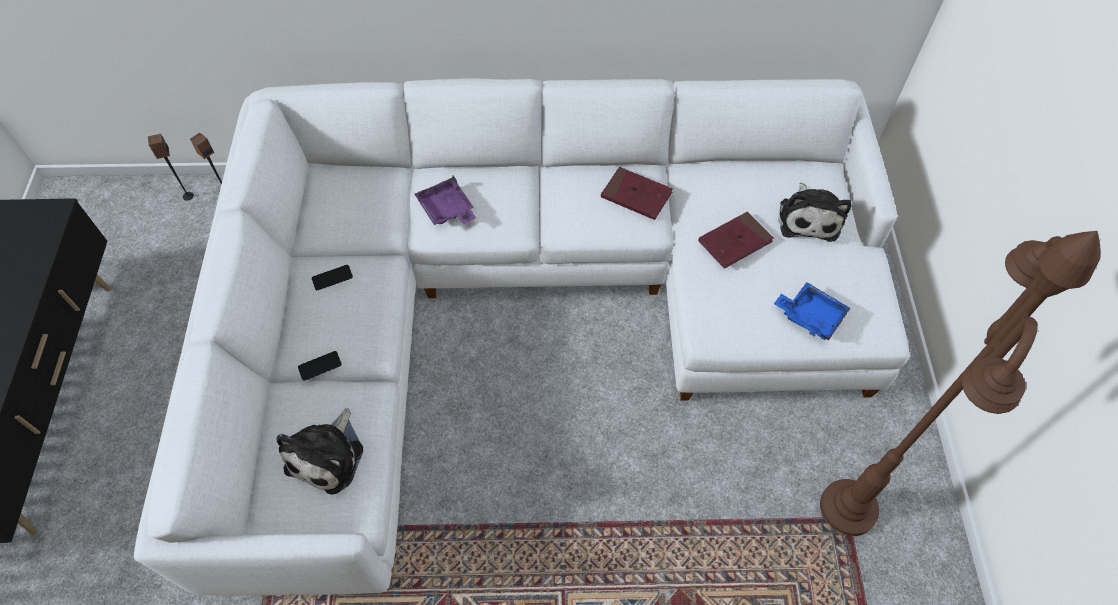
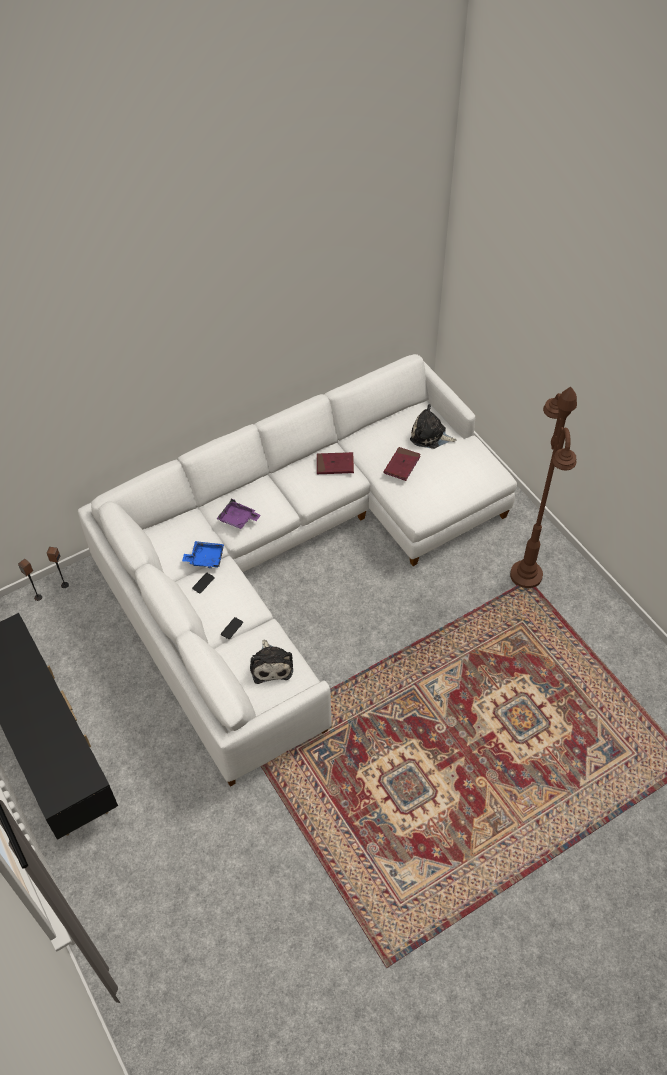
camera: 30 degrees left, 5 degrees down
blue tray [774,282,851,340] -> blue tray moved to [182,541,224,568]
plush toy [778,182,851,242] -> plush toy turned 135 degrees clockwise [410,404,457,449]

